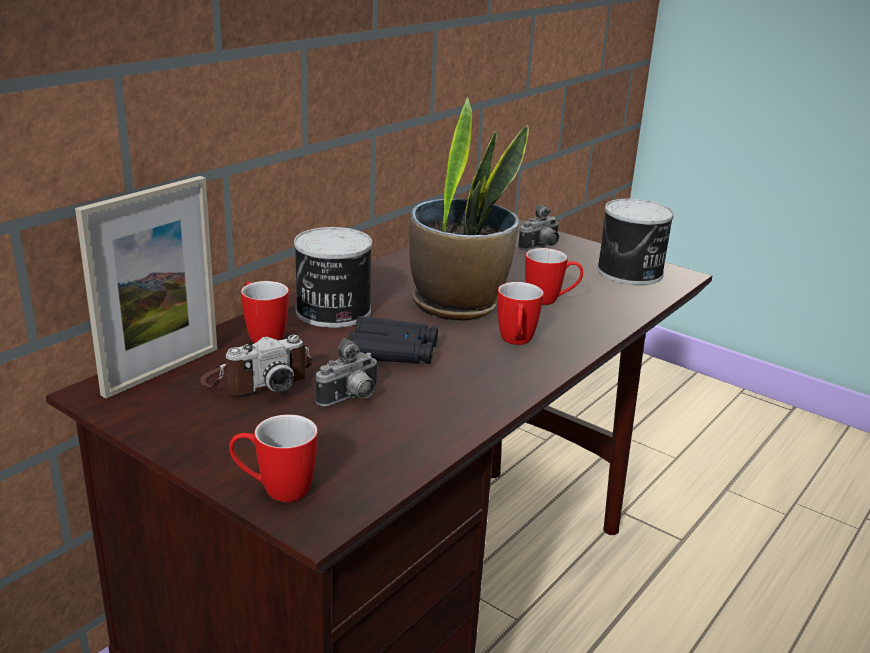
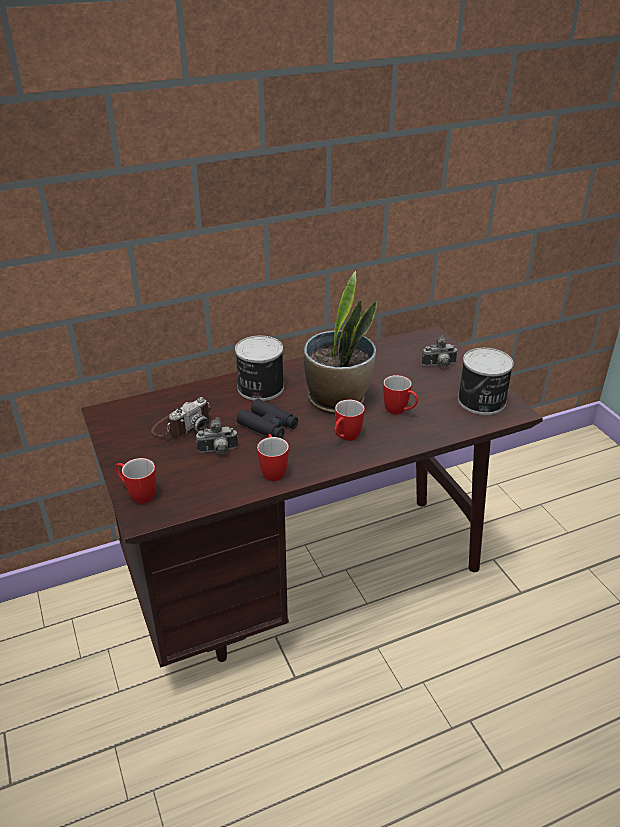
camera: 30 degrees right, 10 degrees up
picture frame [75,176,217,398] -> none
camera [200,335,313,395] -> camera turned 45 degrees counterclockwise [151,397,211,438]
mug [241,281,289,343] -> mug moved to [257,434,289,481]

